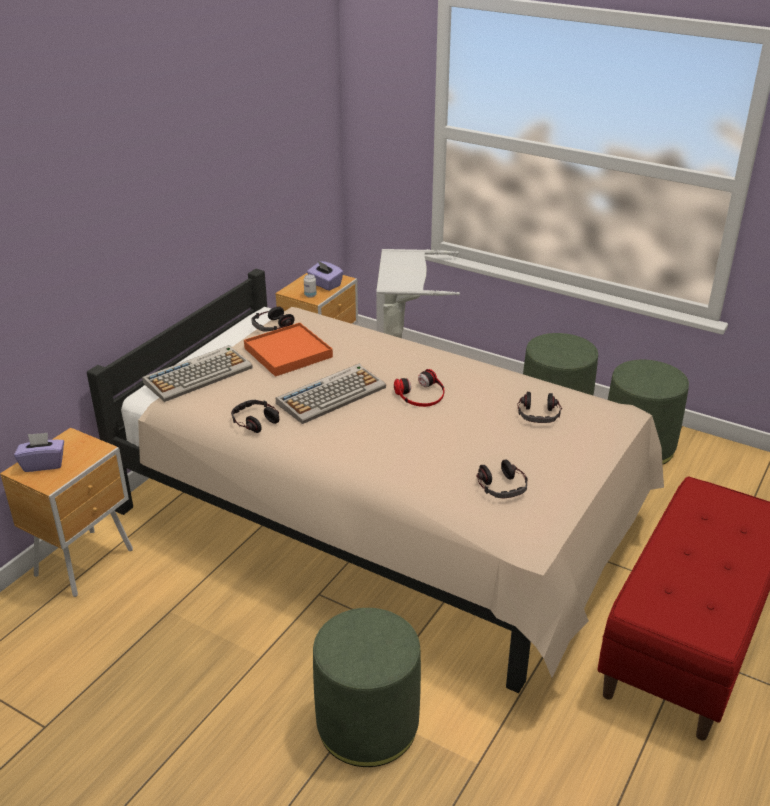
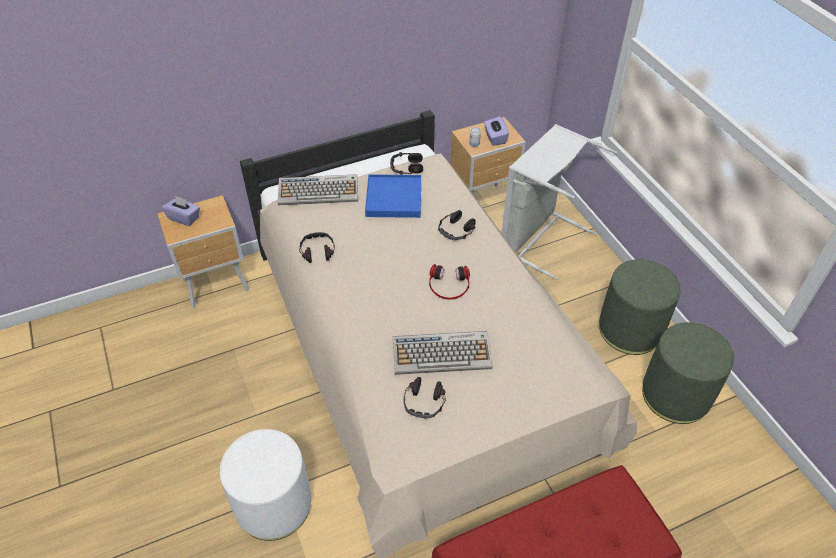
camera: 35 degrees right, 15 degrees up
orange tray [244,323,333,377] -> blue tray [365,174,421,218]
keyboard [276,364,386,424] -> keyboard moved to [393,331,492,375]
green ottoman [313,608,421,767] -> white ottoman [220,429,311,541]
headphones [517,392,562,423] -> headphones moved to [438,210,476,240]

